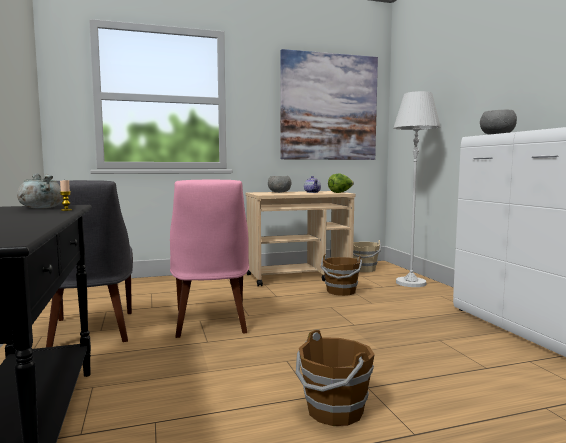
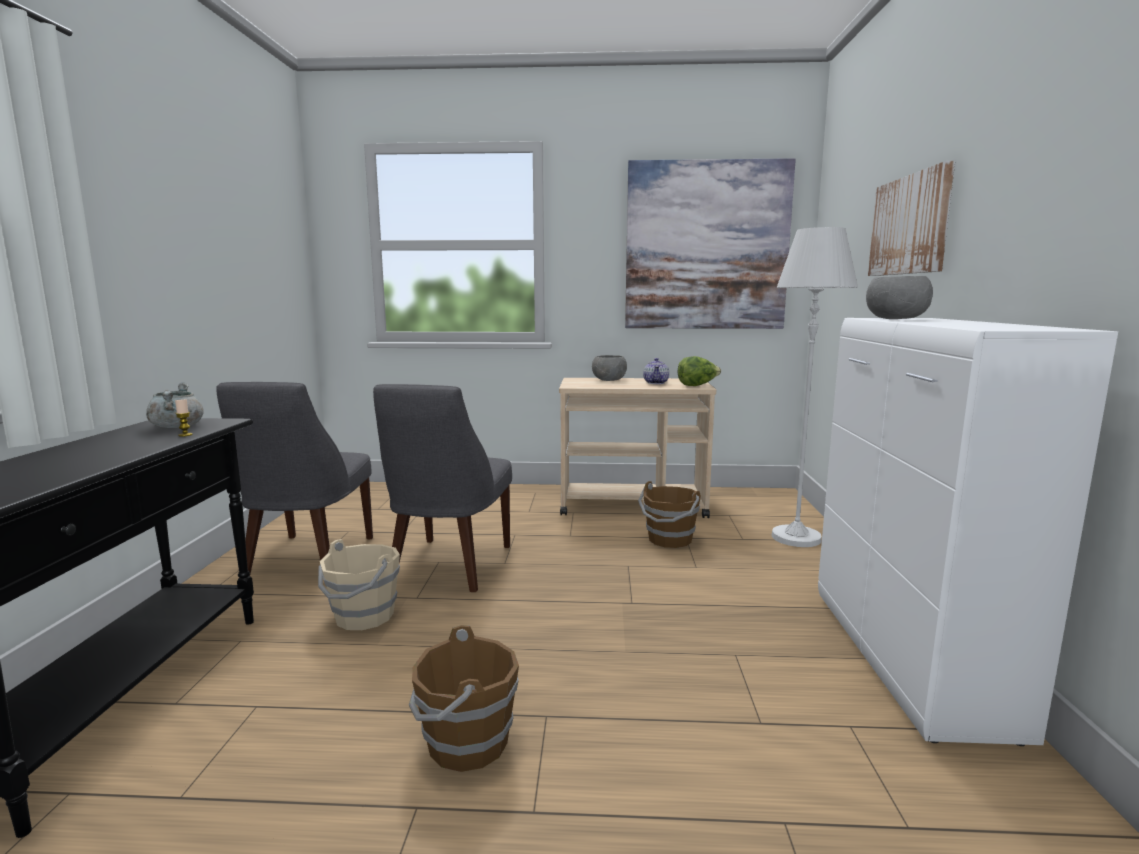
camera: 20 degrees right, 5 degrees up
pink chair [170,180,249,338] -> grey chair [373,384,512,592]
beige bucket [353,240,382,272] -> beige bucket moved to [318,539,400,630]
none -> picture [868,161,955,276]

